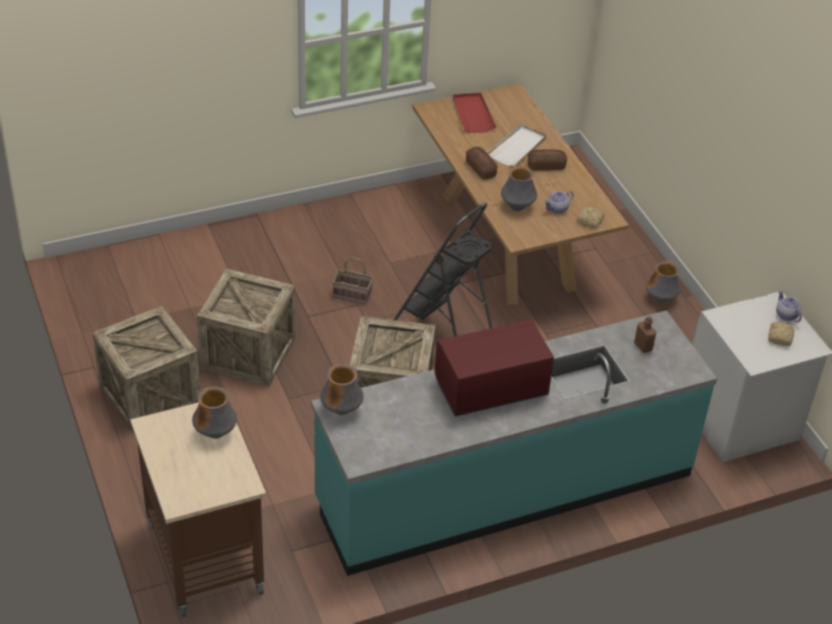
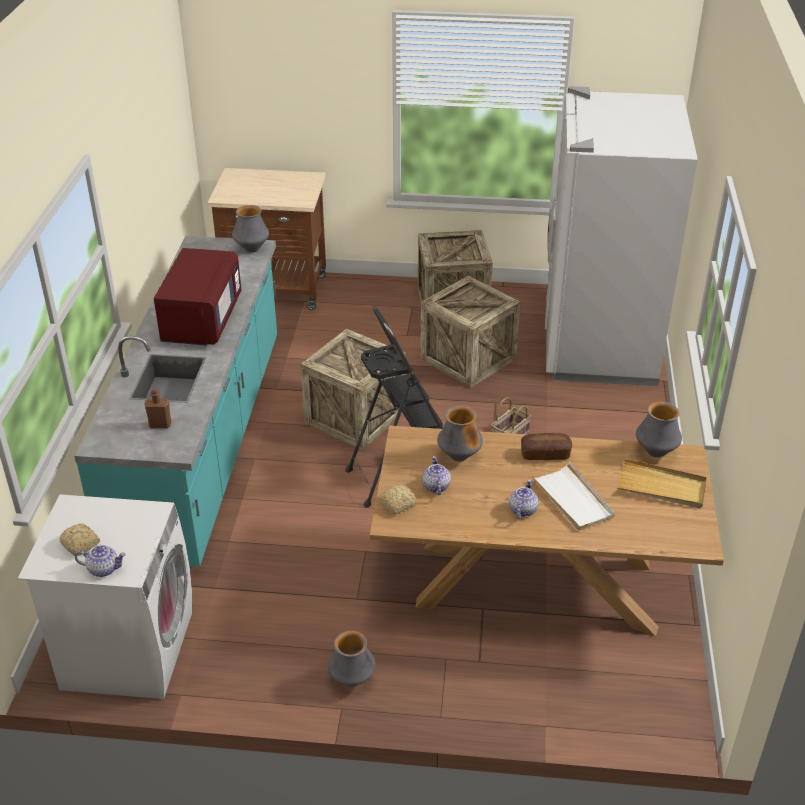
camera: 120 degrees right, 5 degrees down
vase [192,386,237,439] -> vase moved to [636,402,682,458]
red tray [453,93,497,133] -> beige tray [618,458,707,508]
bread [528,149,567,171] -> teapot [509,480,538,519]
none -> white fridge [545,86,698,387]

